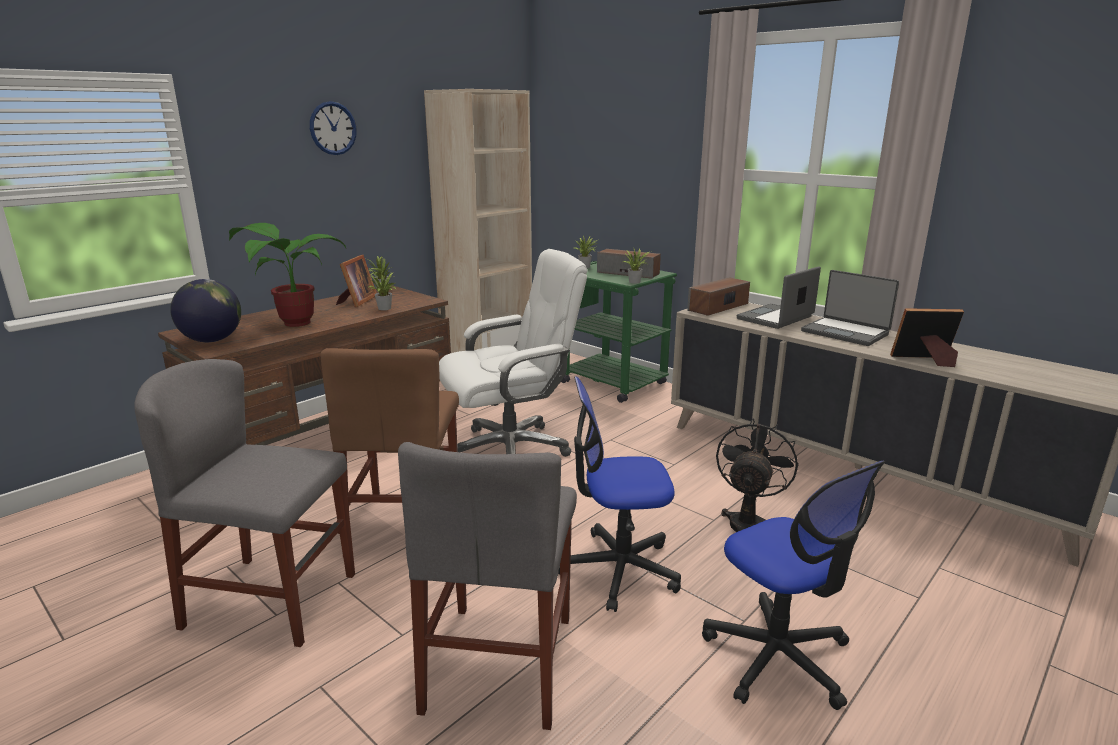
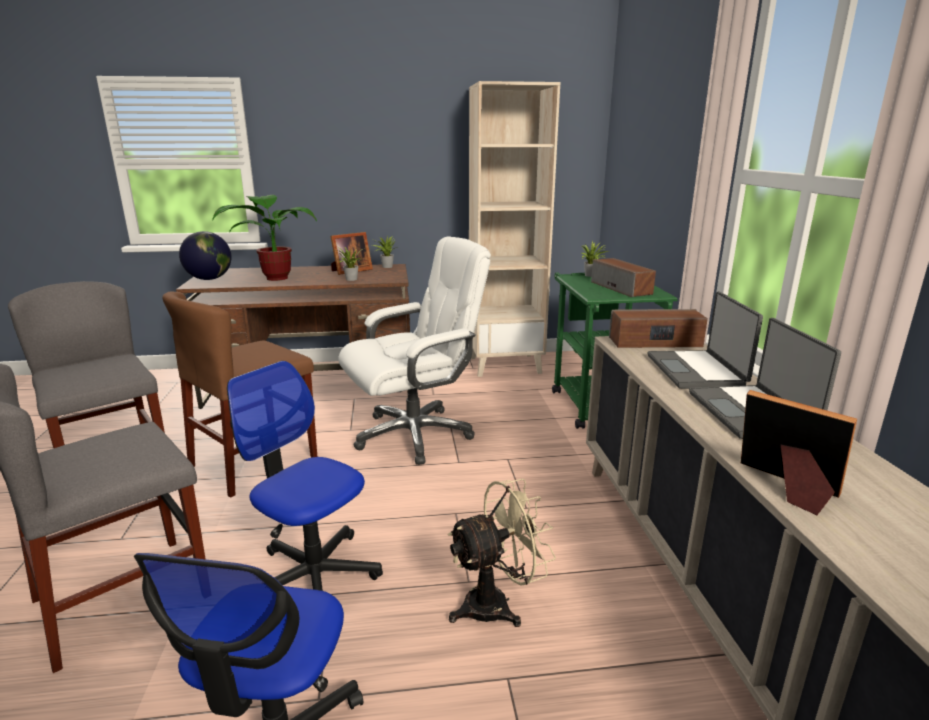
camera: 40 degrees right, 0 degrees up
wall clock [310,101,357,155] -> none
white office chair [439,249,588,457] -> white office chair turned 45 degrees counterclockwise [338,236,491,465]
potted plant [623,249,649,284] -> none
black fan [716,418,799,532] -> beige fan [448,478,556,627]
laptop [737,266,821,329] -> laptop turned 90 degrees counterclockwise [648,291,763,389]

